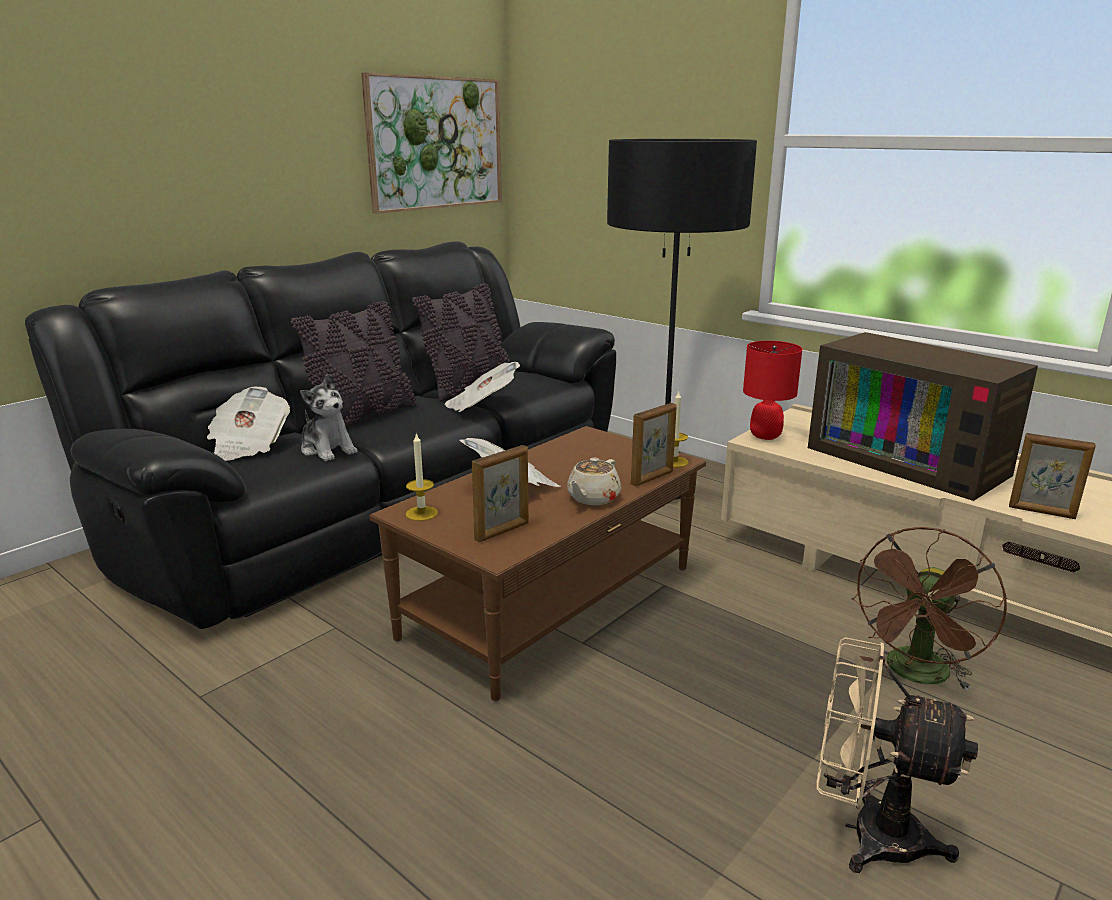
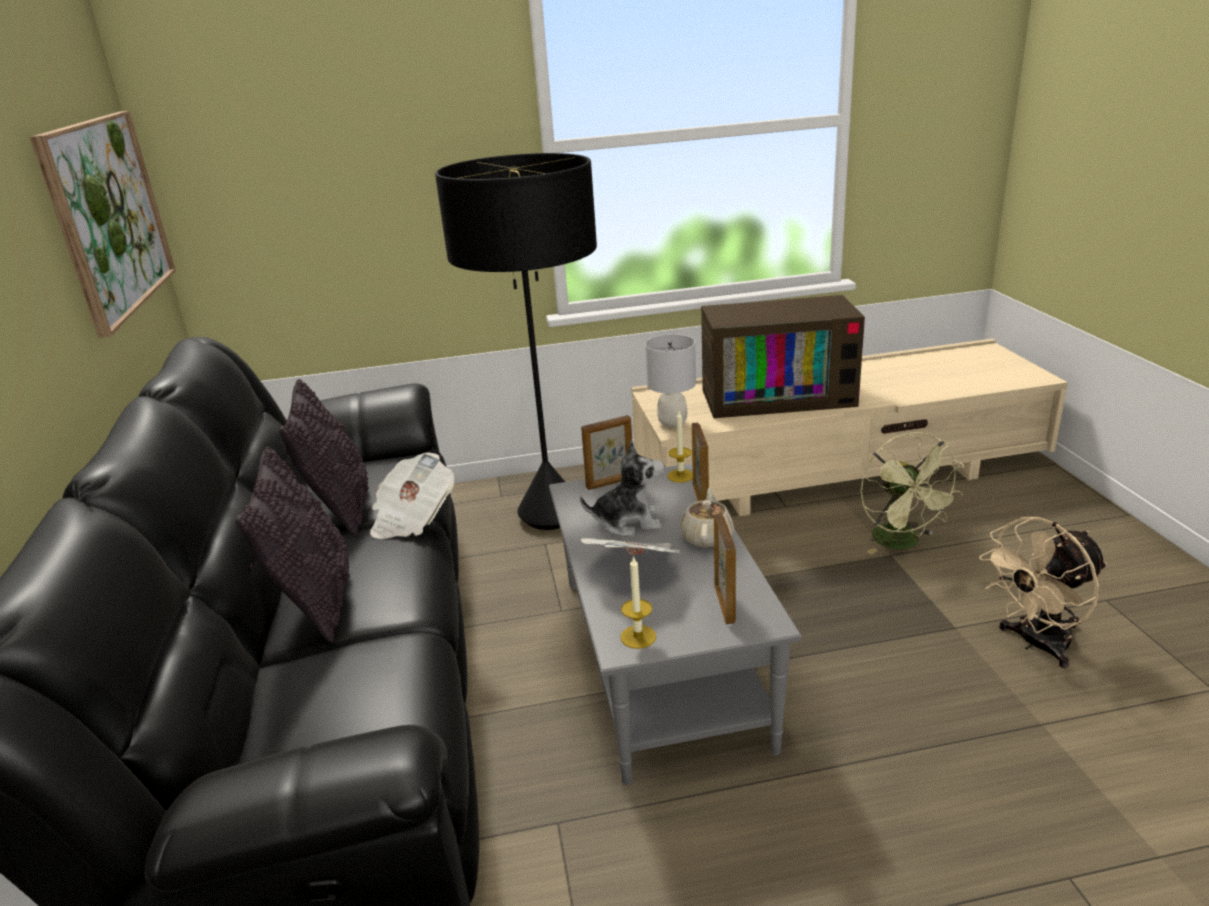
camera: 50 degrees left, 5 degrees up
newspaper [207,387,290,461] -> none
plush toy [300,374,358,461] -> plush toy moved to [580,441,665,537]
brown coffee table [369,426,706,702] -> grey coffee table [549,463,801,785]
beige teapot [567,458,621,505] -> beige teapot turned 150 degrees counterclockwise [680,487,734,548]
red table lamp [743,341,802,440] -> grey table lamp [645,334,696,427]
brown fan [851,527,1007,691] -> green fan [861,432,964,554]
picture frame [1009,433,1096,519] -> picture frame moved to [581,415,632,490]

